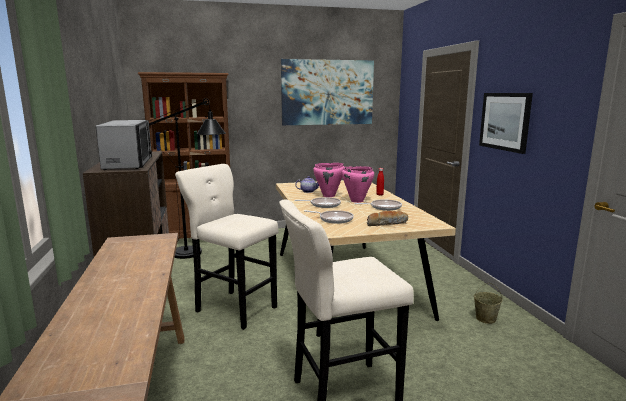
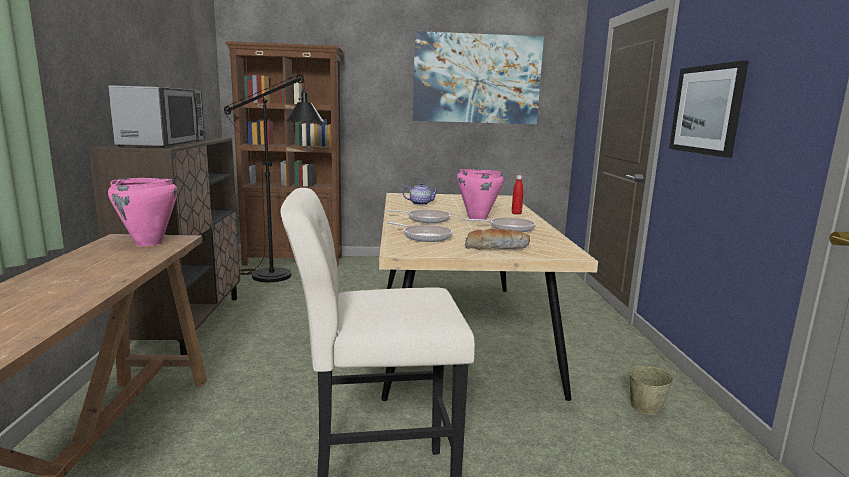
camera: 10 degrees right, 0 degrees up
beige stool [175,164,278,330] -> none
pink cooking pot [313,163,344,197] -> pink cooking pot moved to [108,178,177,246]

